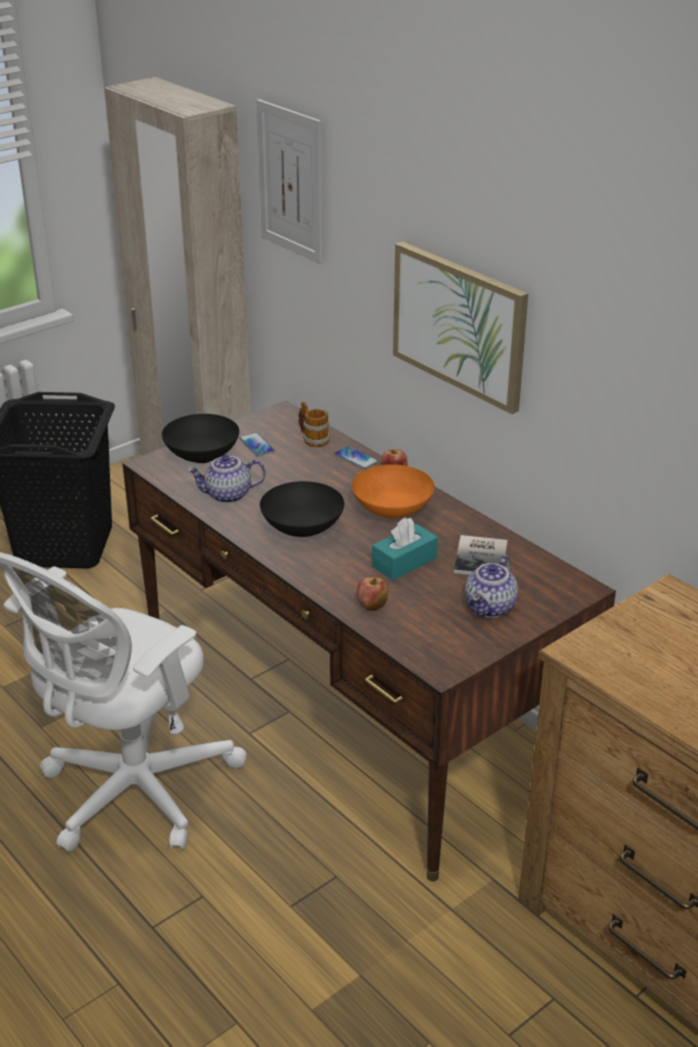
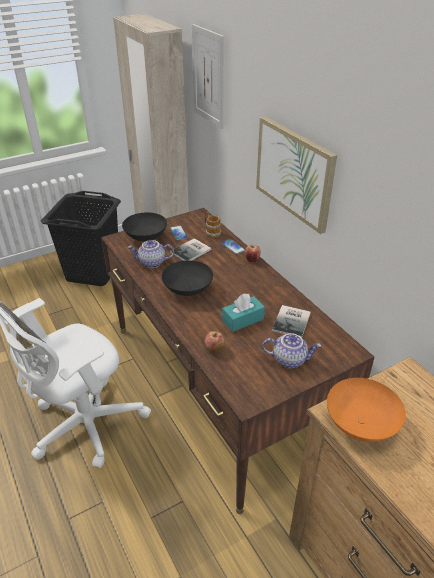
camera: 10 degrees right, 5 degrees up
orange bowl [352,464,435,519] -> orange bowl moved to [327,378,406,442]
teapot [465,555,518,618] -> teapot turned 120 degrees counterclockwise [262,333,321,368]
none -> book [170,238,211,261]

